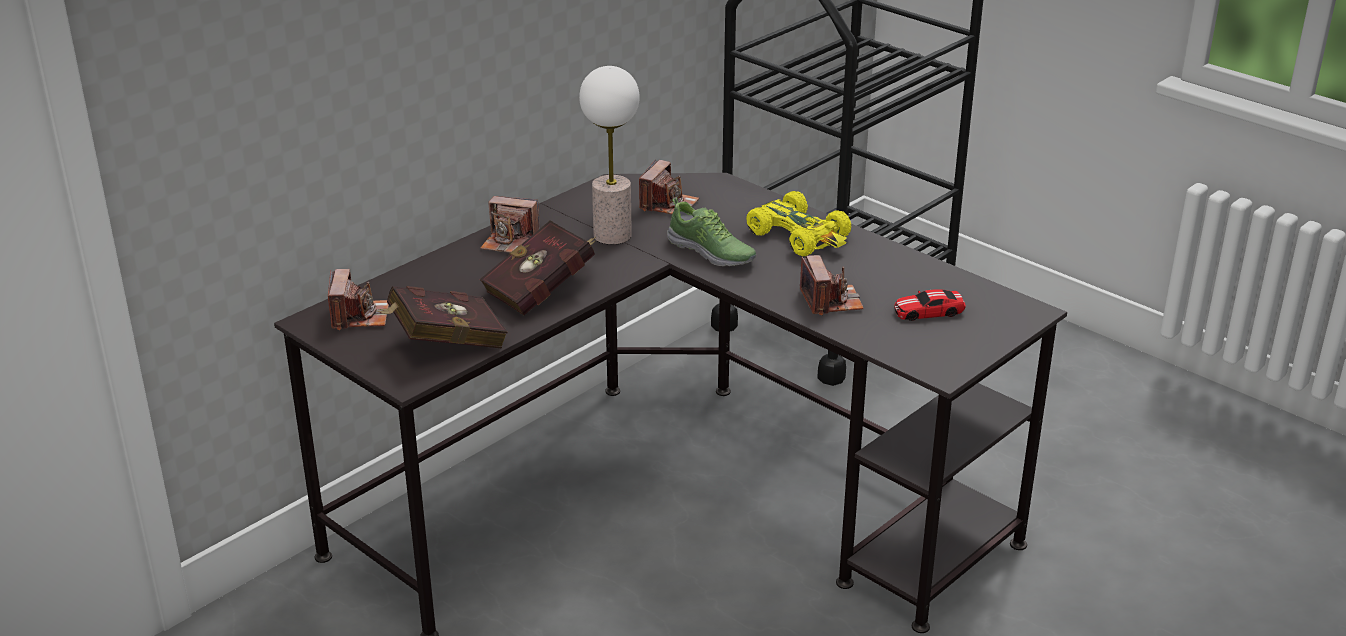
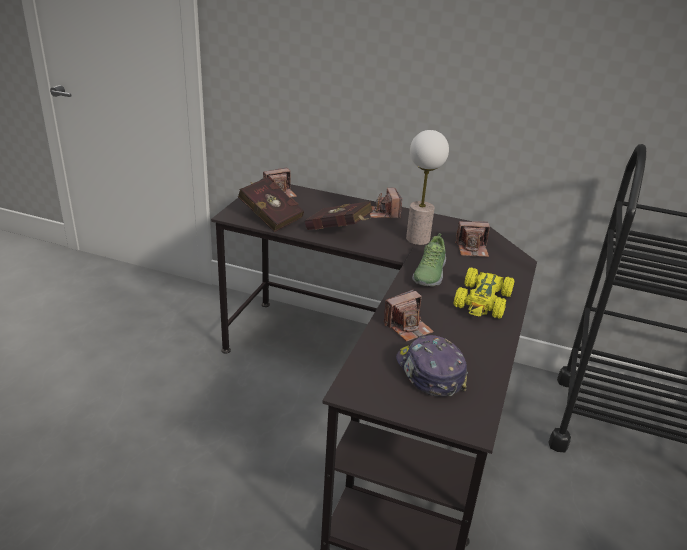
camera: 65 degrees right, 0 degrees up
toy car [894,289,966,321] -> cap [396,335,468,397]

